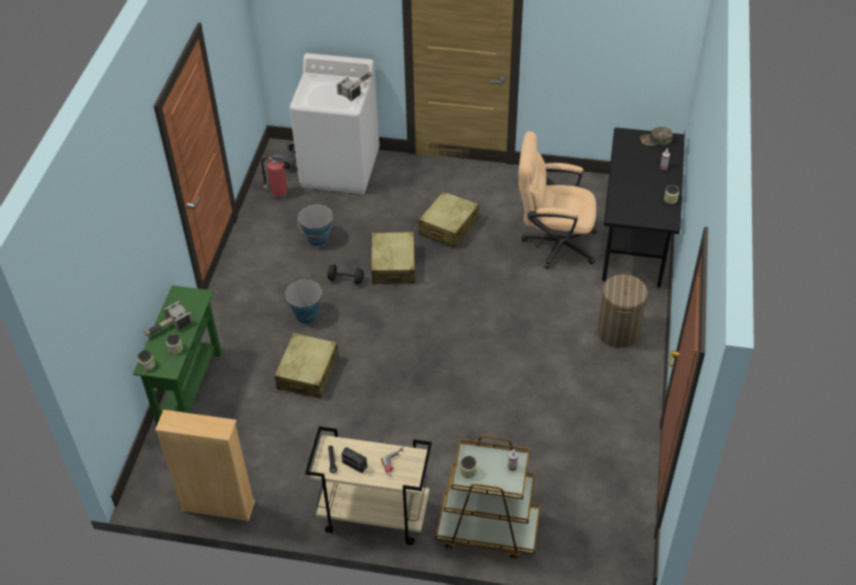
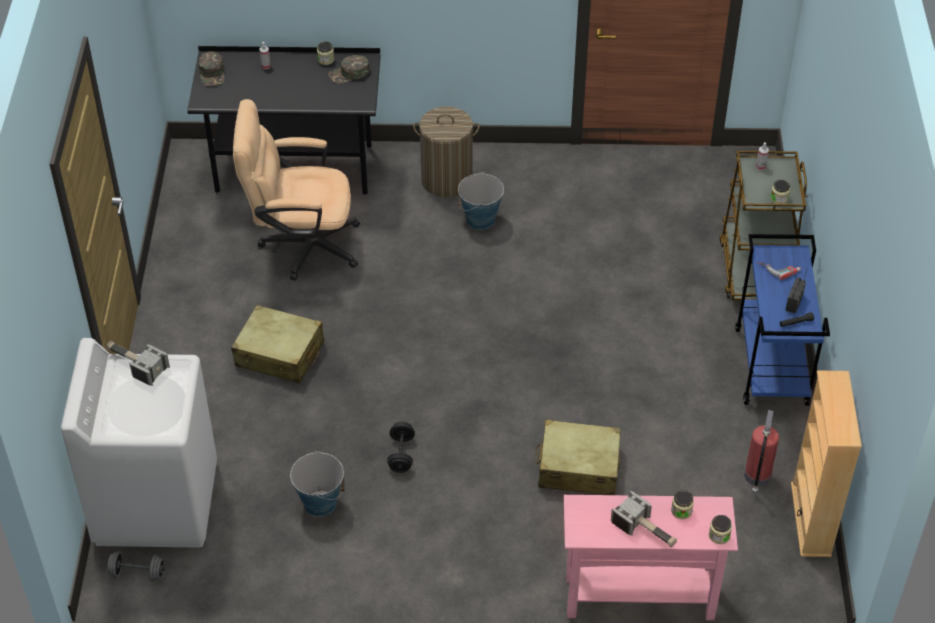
camera: 100 degrees left, 0 degrees up
green console table [133,285,222,426] -> pink console table [564,495,738,620]
fire extinguisher [261,155,288,201] -> fire extinguisher moved to [744,410,779,494]
bucket [285,280,323,324] -> bucket moved to [458,172,504,230]
beige cart [305,426,432,545] -> blue cart [735,234,830,406]
beige suitcase [371,232,417,284] -> none
beige office chair [518,131,598,269] -> beige office chair turned 90 degrees clockwise [233,99,360,281]
none -> green cap [328,55,370,84]

